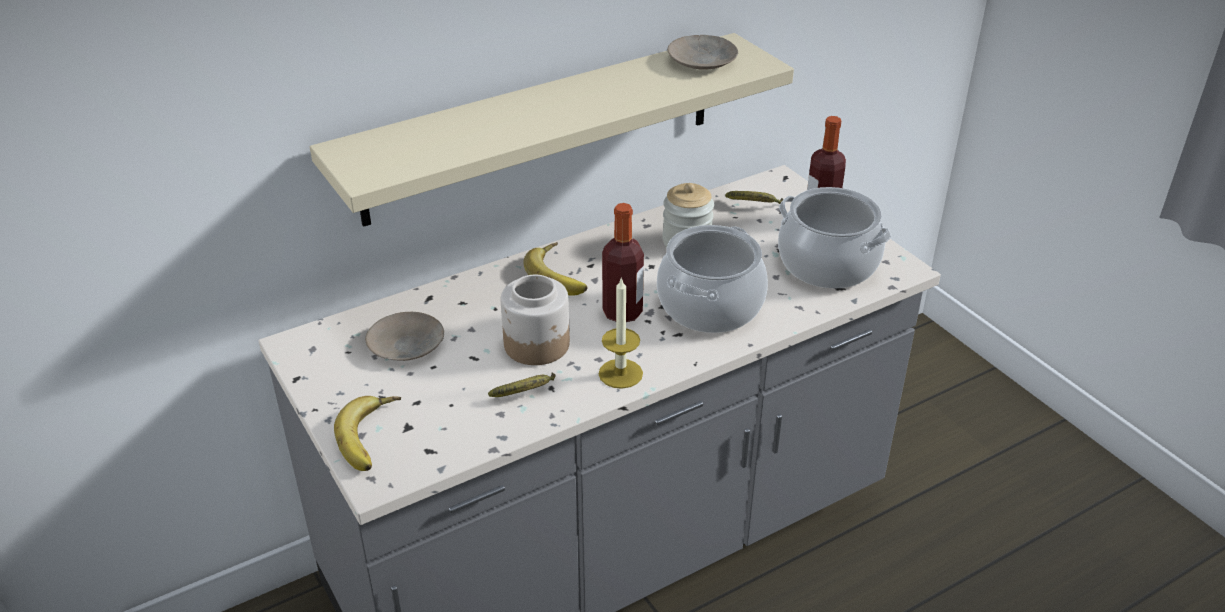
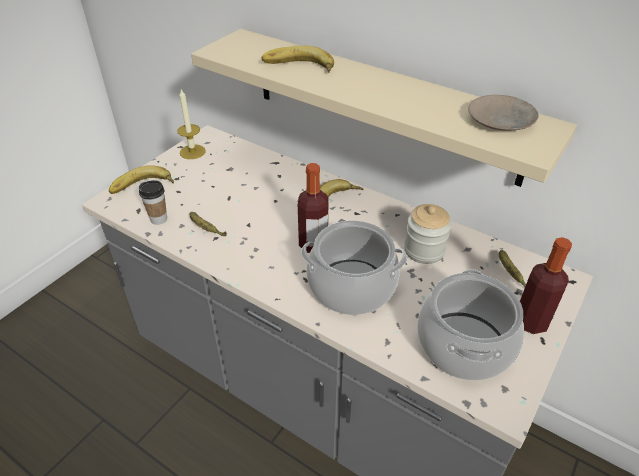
camera: 65 degrees right, 5 degrees up
beige plate [365,312,444,361] -> none
jar [501,275,570,365] -> none
candle [599,277,643,389] -> candle moved to [177,89,206,159]
none -> cup [139,180,167,225]
none -> banana [262,46,334,73]

